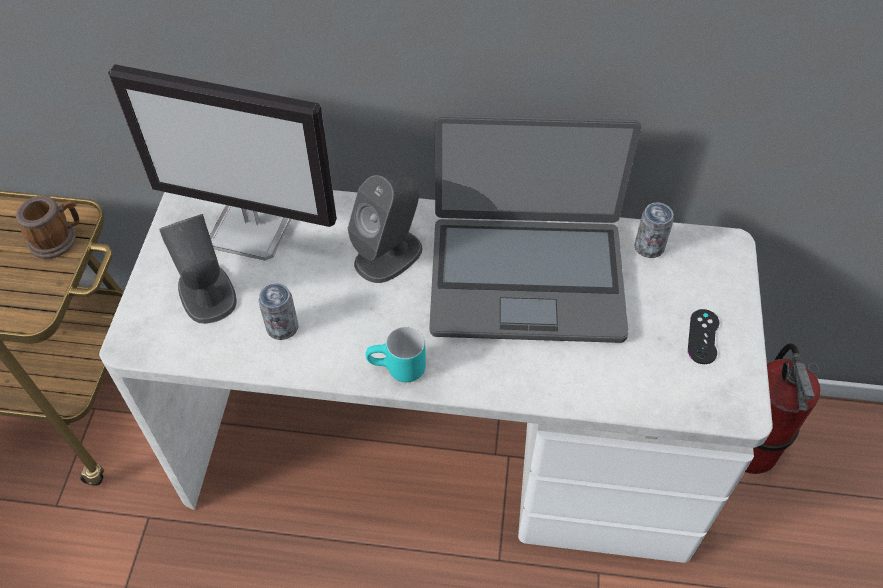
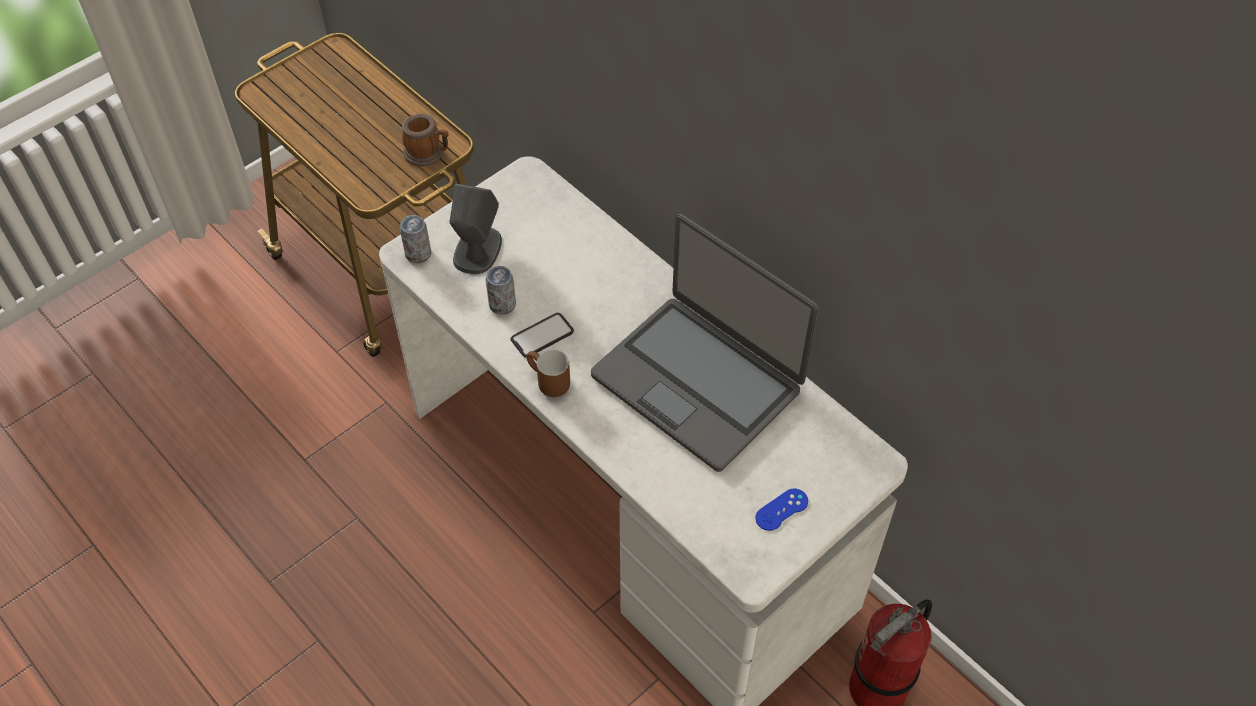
camera: 40 degrees right, 0 degrees up
monitor [108,64,337,261] -> none
grey speaker [348,173,422,283] -> none
turquoise mug [366,327,426,382] -> brown mug [527,350,570,397]
can [634,202,674,258] -> can moved to [400,215,431,263]
black game controller [688,309,719,364] -> blue game controller [755,488,808,531]
none -> phone [511,313,574,357]

